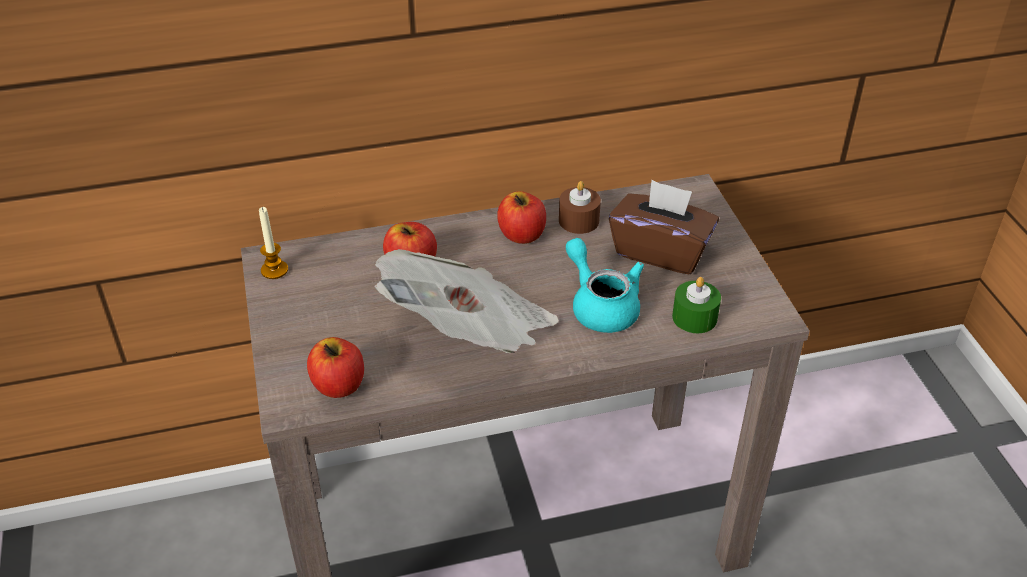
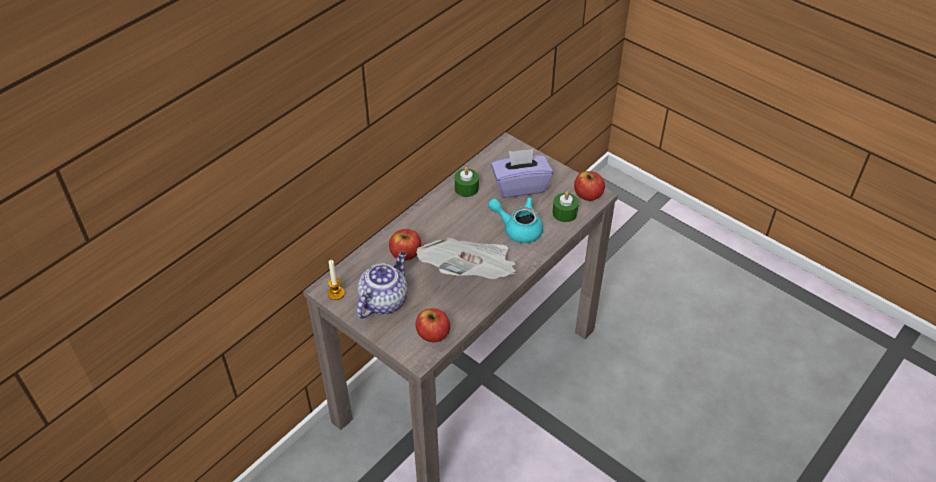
camera: 35 degrees left, 5 degrees up
apple [497,191,546,244] -> apple moved to [574,171,605,201]
brown candle [559,181,601,234] -> green candle [454,167,479,197]
brown tissue box [609,180,719,274] -> purple tissue box [491,149,553,198]
none -> teapot [356,251,408,318]

